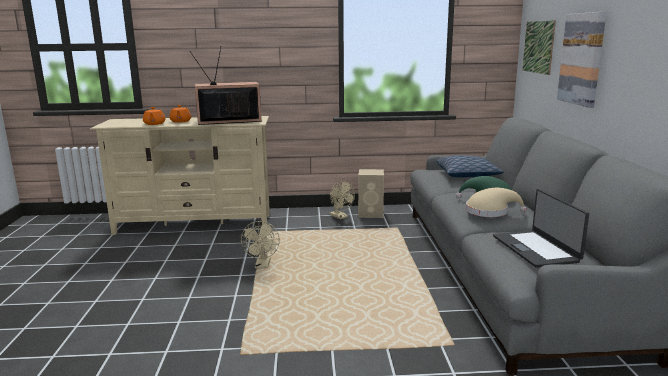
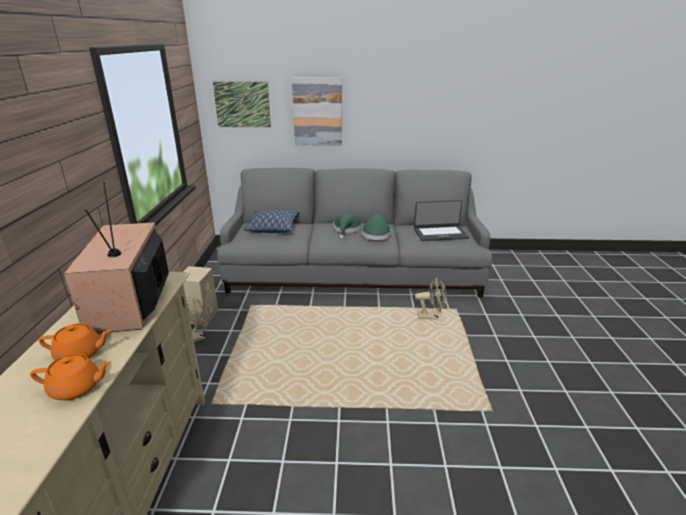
camera: 85 degrees left, 10 degrees up
beige fan [241,221,280,268] -> beige fan moved to [415,278,447,320]
beige hat [466,188,527,217] -> green hat [362,214,391,240]

